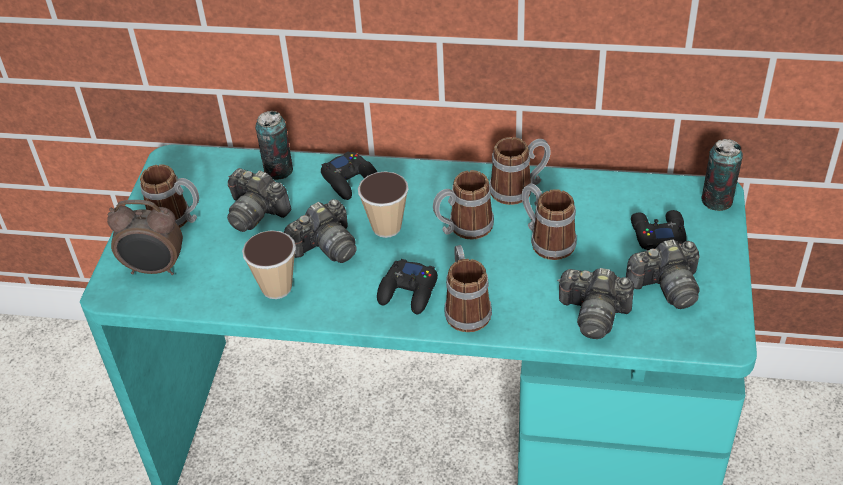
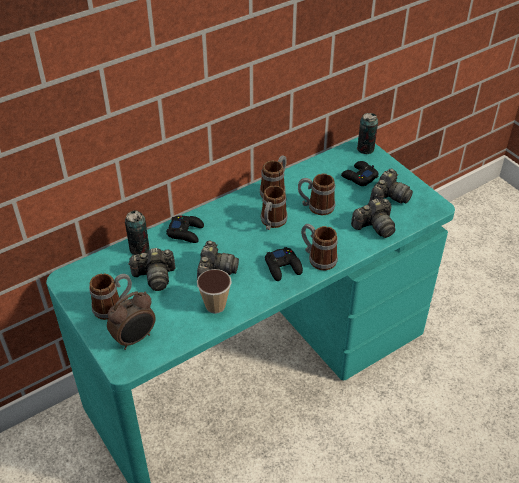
camera: 45 degrees left, 0 degrees up
cup [358,171,409,238] -> none

